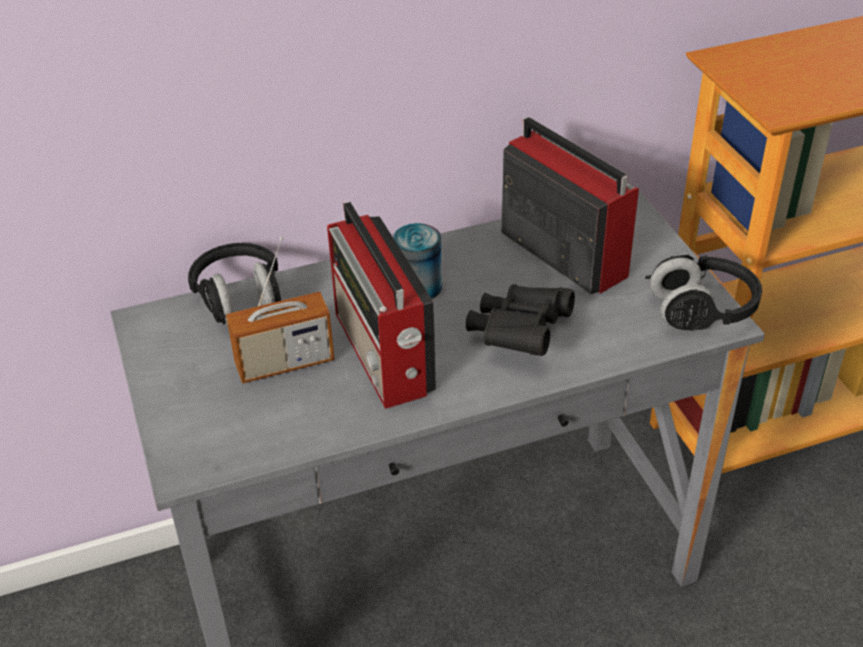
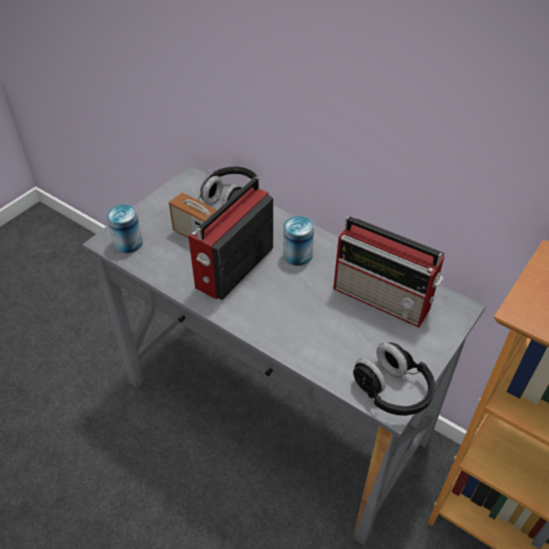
camera: 55 degrees right, 5 degrees up
black binoculars [466,284,575,356] -> none
radio [501,117,639,294] -> radio turned 105 degrees clockwise [333,216,445,327]
none -> can [106,204,143,253]

